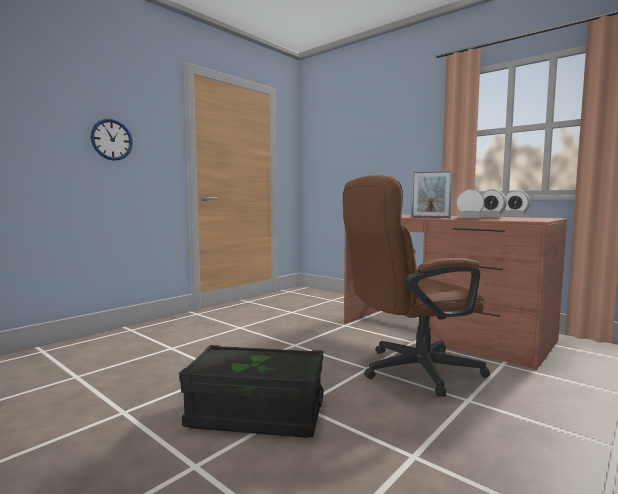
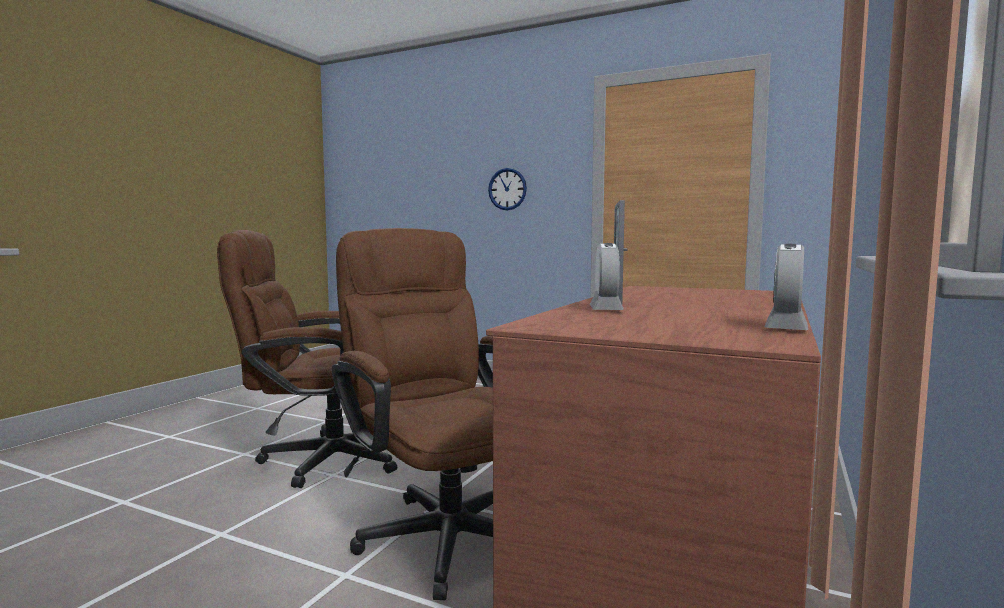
camera: 75 degrees right, 0 degrees up
black storage box [179,345,323,438] -> brown office chair [217,230,397,488]
alarm clock [480,189,507,217] -> none

